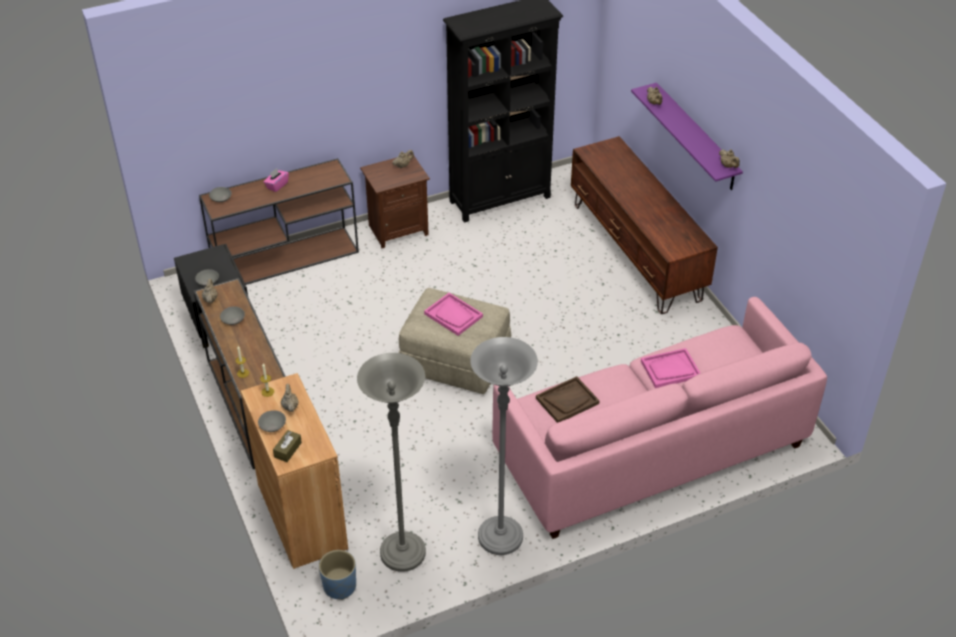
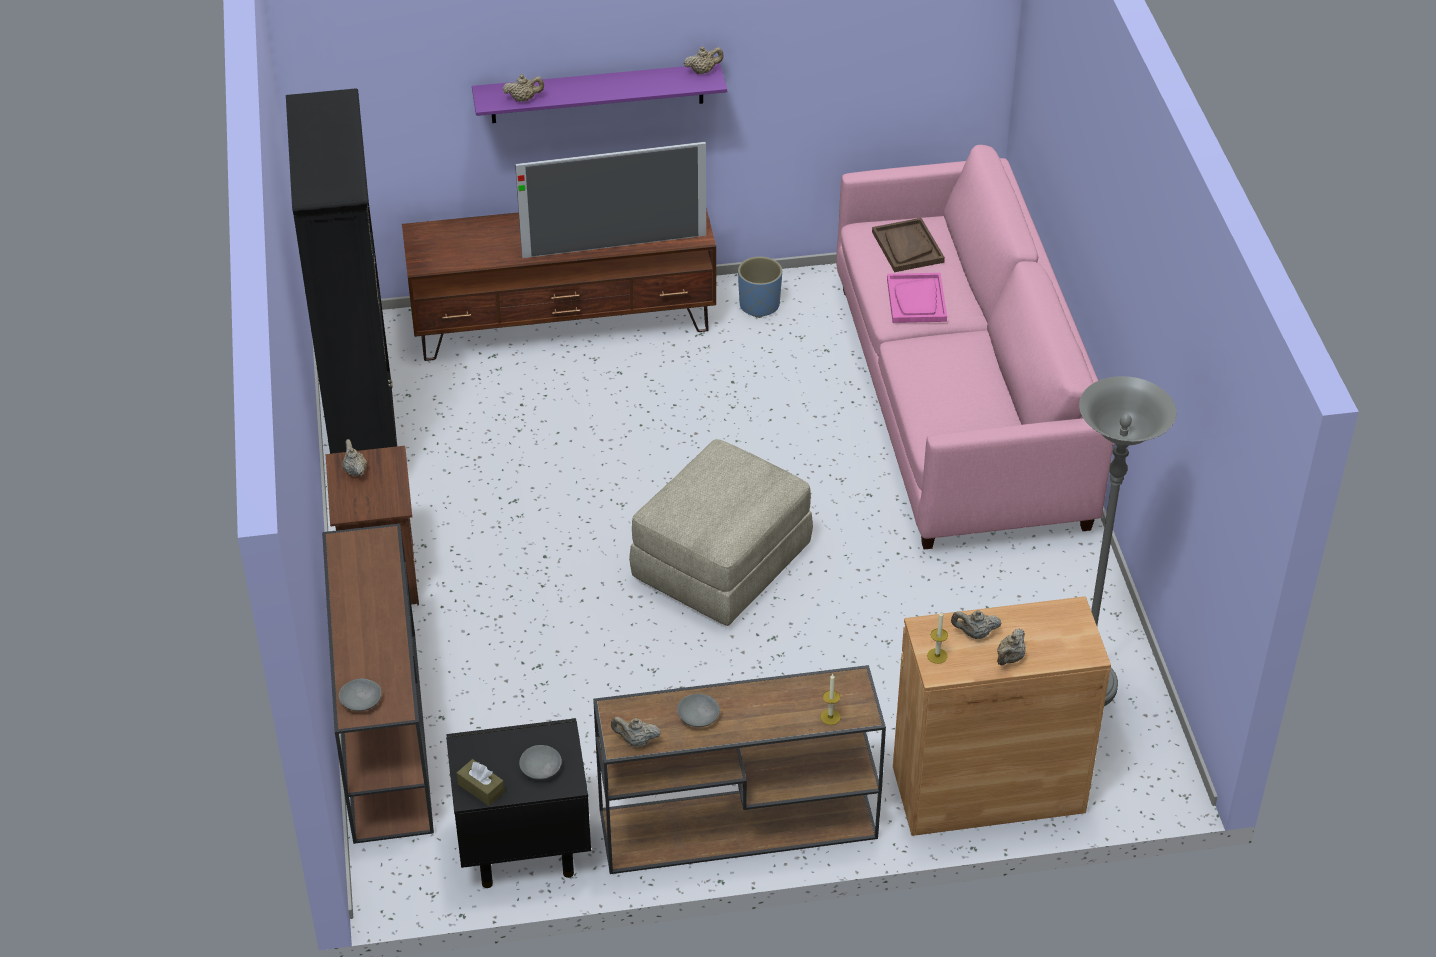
camera: 75 degrees left, 0 degrees up
grey bowl [258,410,286,432] -> beige teapot [997,629,1026,666]
pink tissue box [264,168,289,192] -> none
brown tissue box [273,430,302,462] -> brown tissue box moved to [457,759,505,806]
blue planter [319,550,356,600] -> blue planter moved to [738,256,782,318]
pink tray [424,293,483,336] -> none
grey floor lamp [470,337,538,555] -> none
brown tray [536,376,600,423] -> brown tray moved to [872,218,945,272]
none -> television [515,142,706,258]

